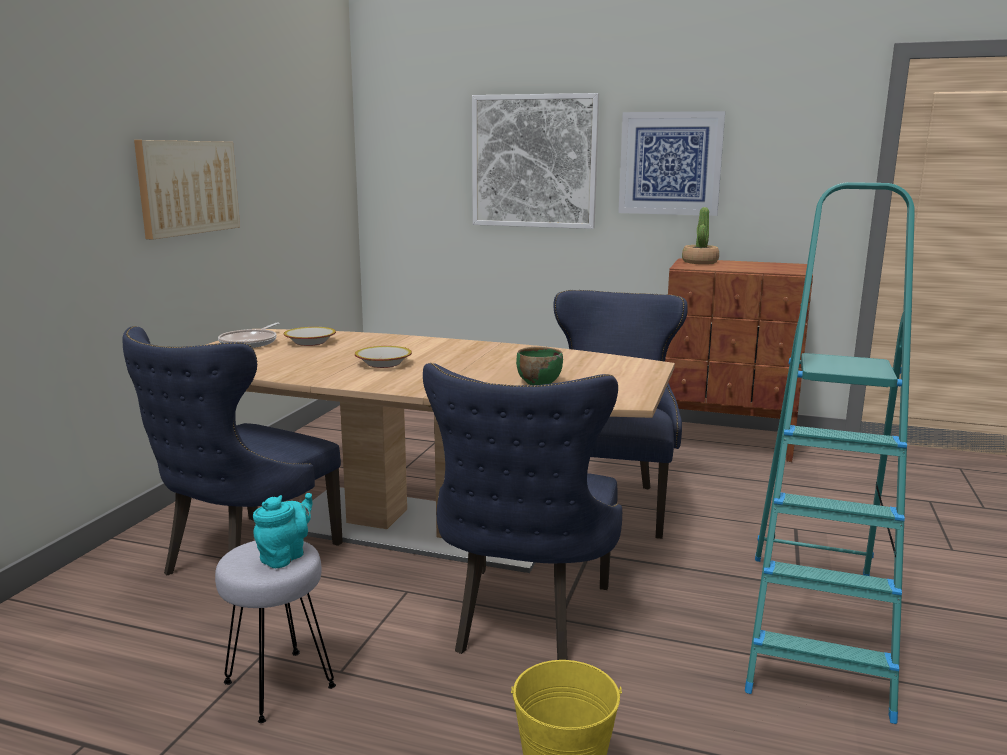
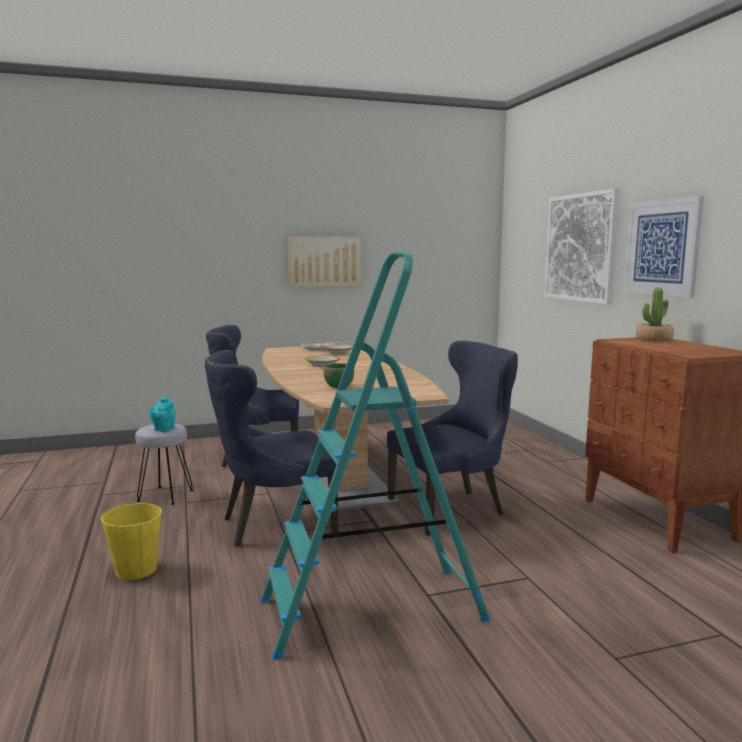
camera: 55 degrees right, 5 degrees down
turquoise teapot [253,493,312,568] -> turquoise teapot turned 105 degrees clockwise [150,396,175,432]

